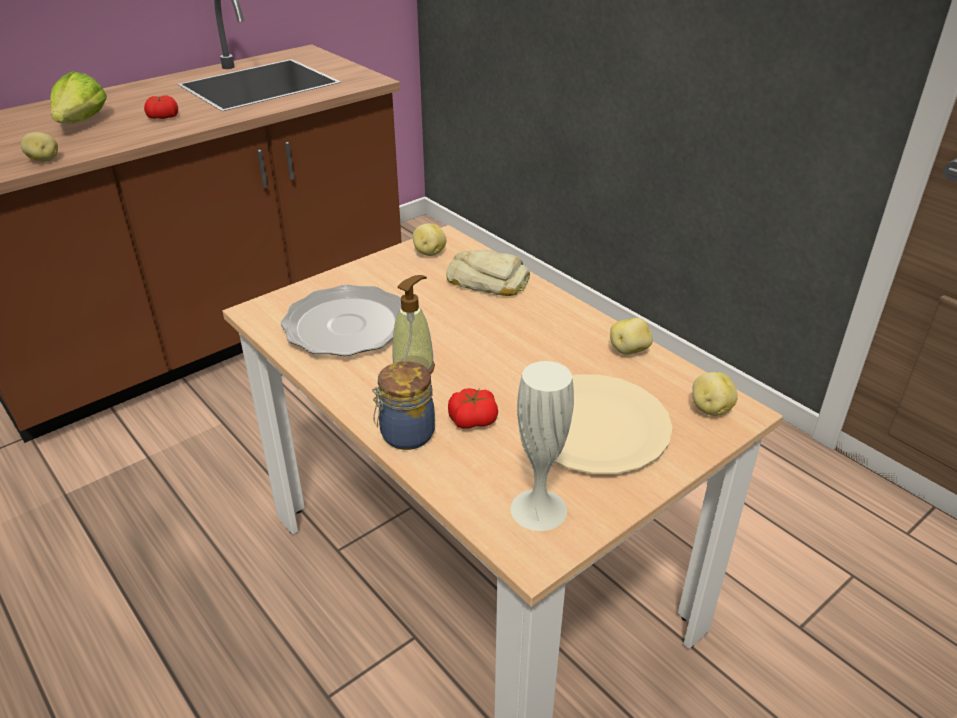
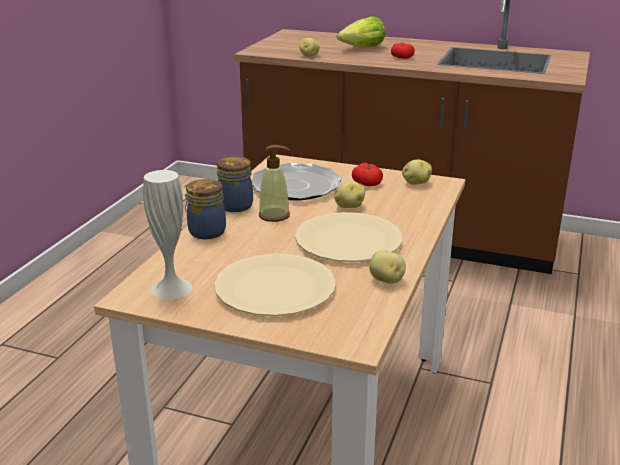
camera: 60 degrees right, 10 degrees down
bread [446,250,530,296] -> none
tomato [448,388,498,429] -> tomato moved to [352,163,383,186]
potato [692,372,738,416] -> potato moved to [334,182,365,208]
none -> jar [217,156,253,212]
none -> beige plate [295,212,403,262]

